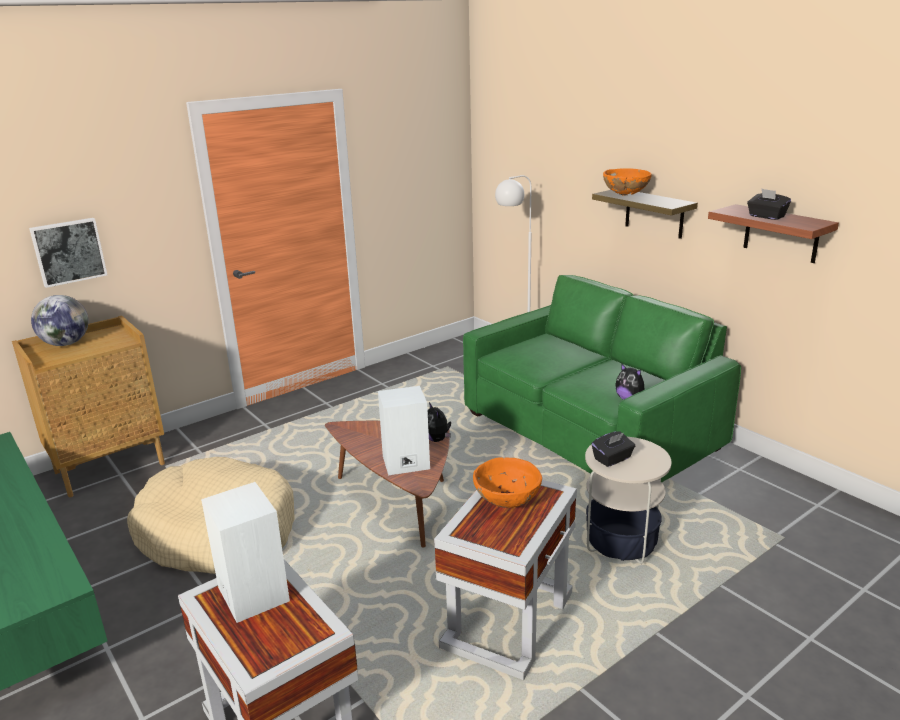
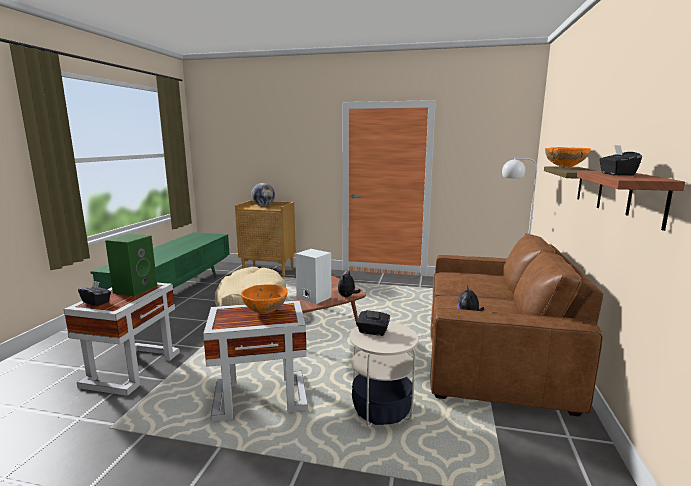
camera: 50 degrees right, 10 degrees down
picture [29,218,107,288] -> none
white speaker [201,482,290,623] -> green speaker [105,234,157,297]
green sofa [463,275,741,482] -> brown sofa [430,233,603,416]
none -> black tissue box [78,280,111,306]

